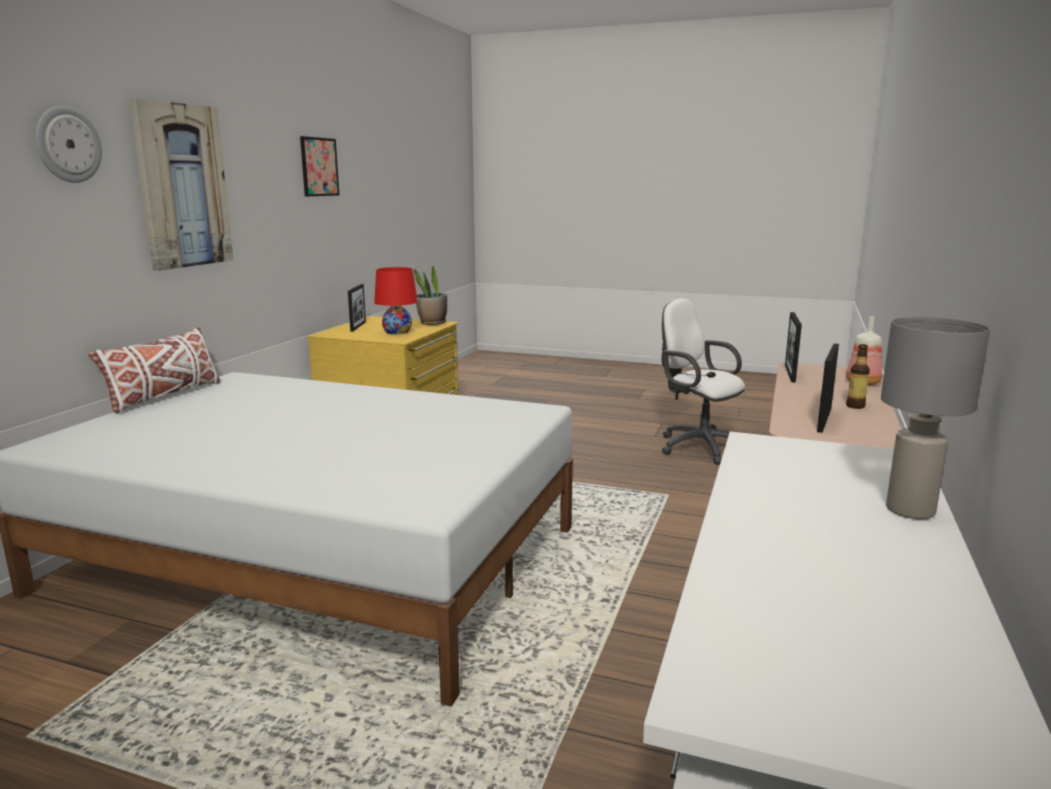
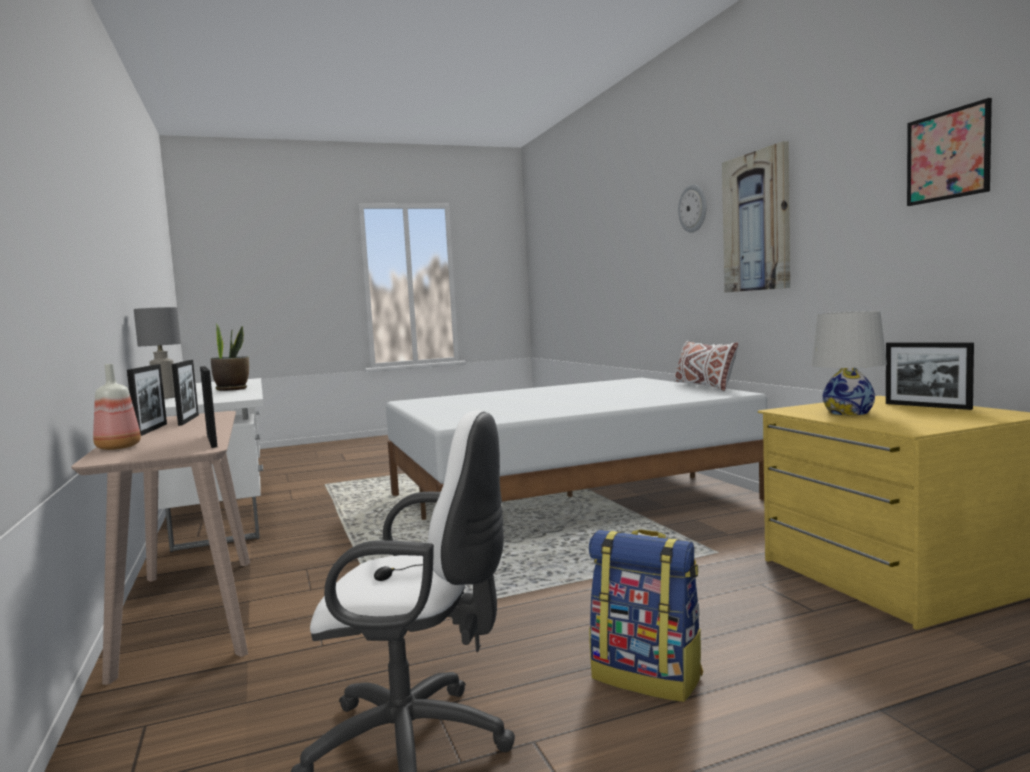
camera: 140 degrees right, 10 degrees down
red table lamp [374,267,418,334] -> white table lamp [811,311,887,415]
potted plant [414,266,447,325] -> potted plant moved to [211,324,249,391]
bottle [846,344,870,409] -> picture frame [127,364,167,436]
none -> backpack [589,529,703,702]

